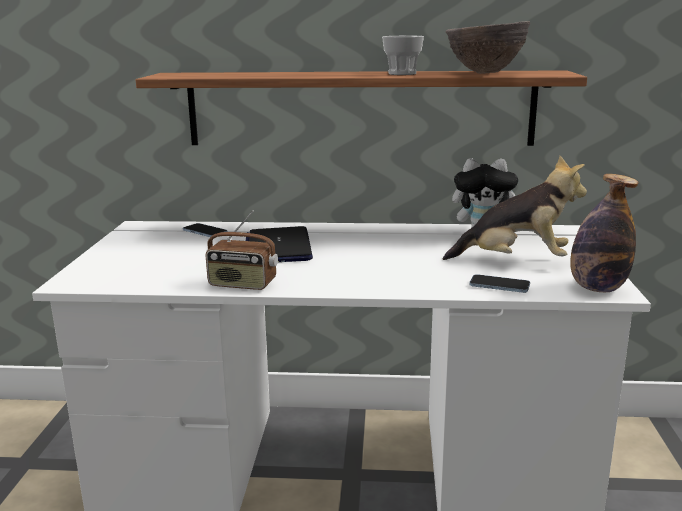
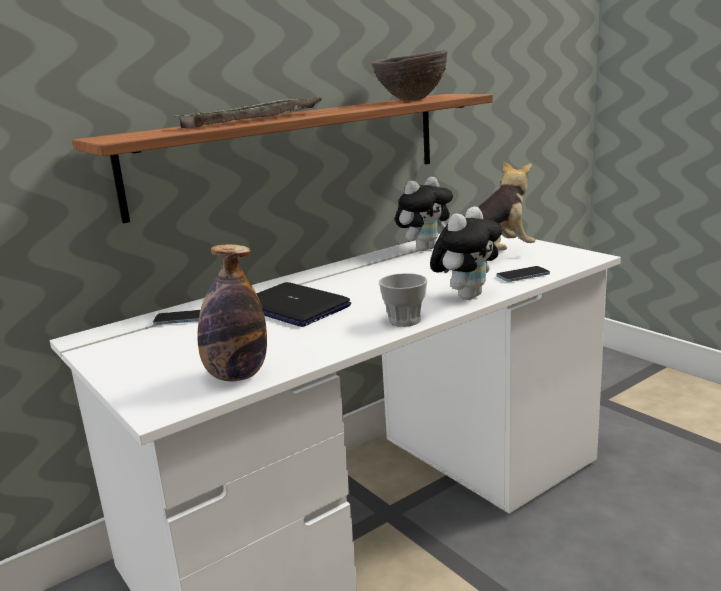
camera: 40 degrees left, 0 degrees up
radio [206,210,278,290] -> none
cup [382,36,424,75] -> cup moved to [379,273,427,327]
bottle [570,174,638,292] -> bottle moved to [197,244,267,381]
none -> tray [174,97,323,129]
none -> plush toy [430,206,502,300]

